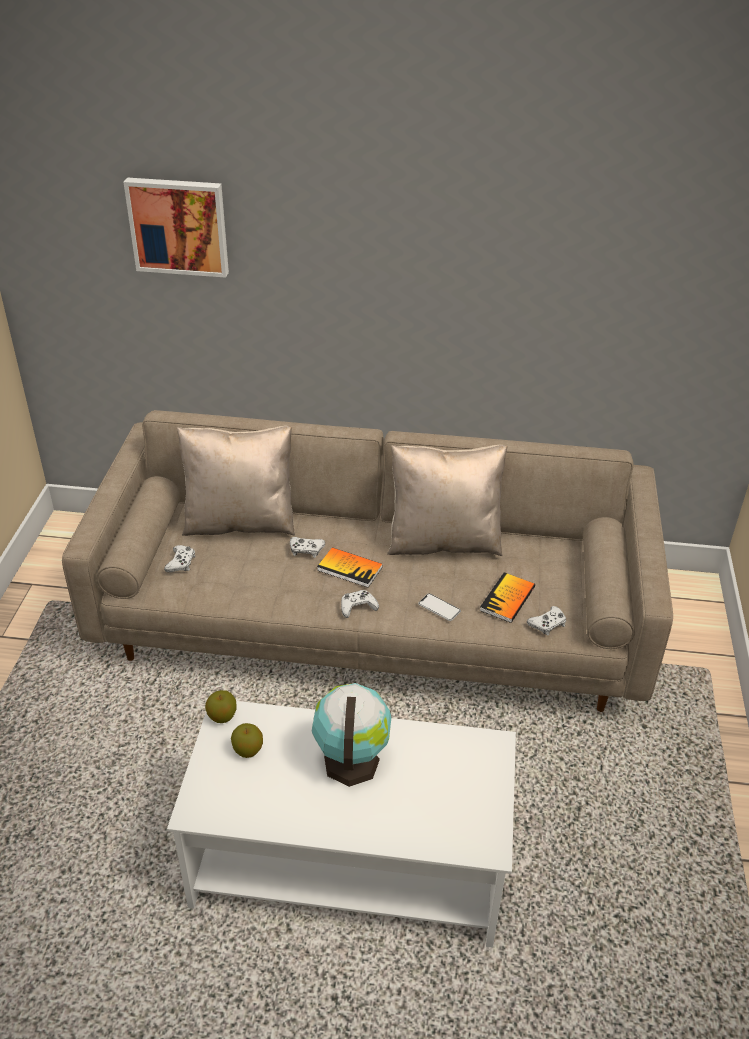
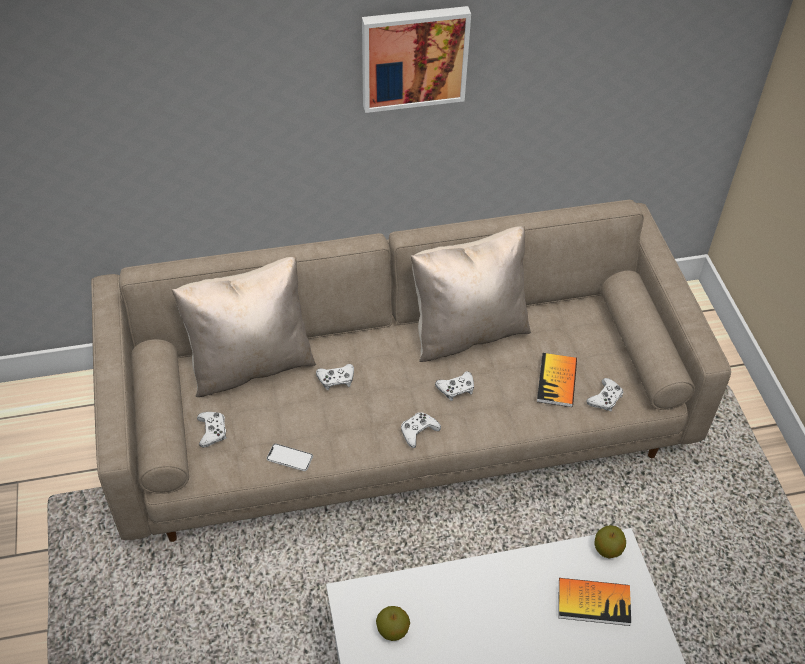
camera: 20 degrees left, 10 degrees up
picture [124,178,229,278] -> picture moved to [362,6,471,113]
apple [205,690,236,723] -> apple moved to [594,525,626,558]
globe [312,683,392,787] -> none
book [317,547,383,588] -> book moved to [558,578,631,626]
phone [418,593,461,621] -> phone moved to [266,444,313,471]
none -> white game controller [435,371,474,401]

